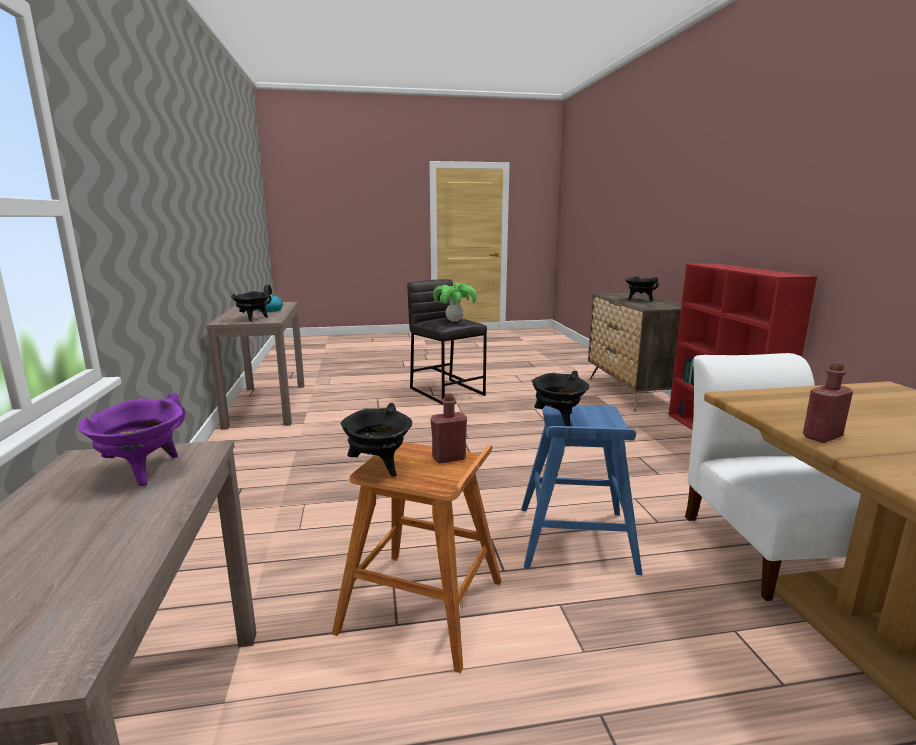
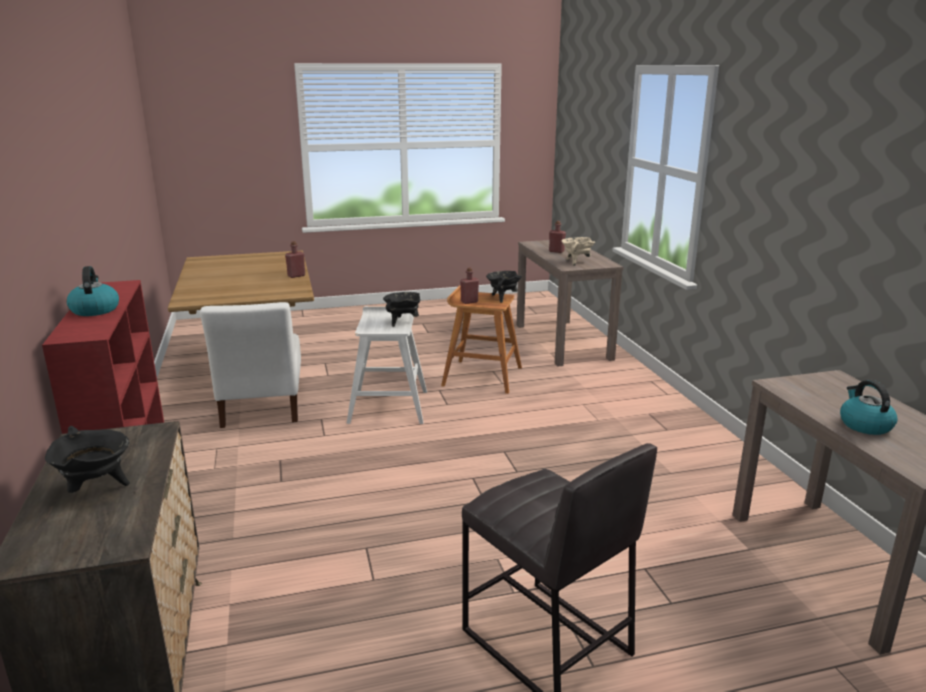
camera: 175 degrees right, 5 degrees up
purple cooking pot [78,393,185,486] -> beige cooking pot [562,237,595,266]
black cooking pot [231,290,271,322] -> none
potted plant [433,283,477,322] -> none
blue stool [521,405,642,575] -> white stool [346,306,427,424]
none -> kettle [67,266,119,316]
none -> red bottle [549,221,566,253]

